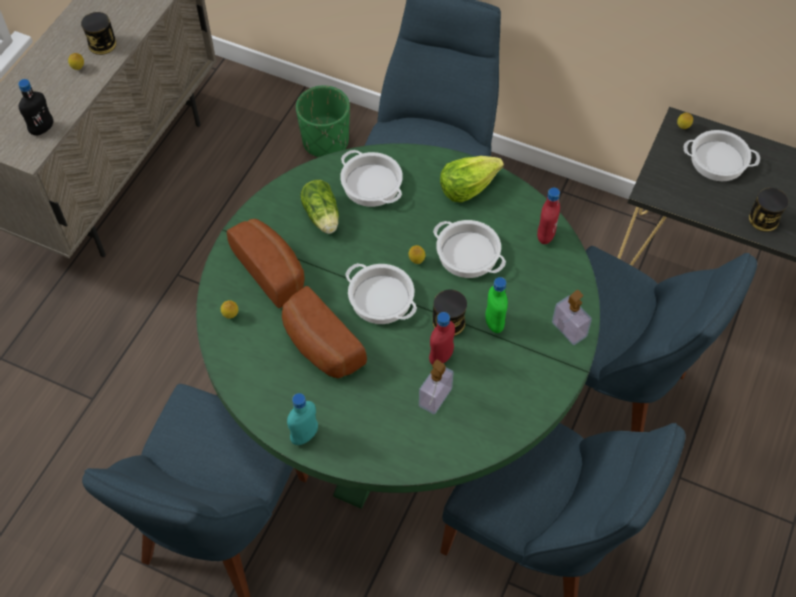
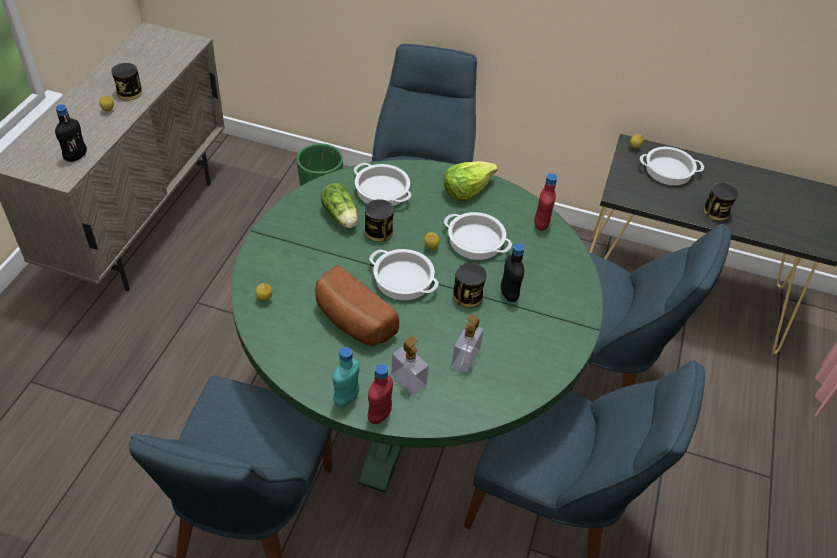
camera: 10 degrees left, 10 degrees down
bread [227,219,304,308] -> none
red bottle [429,312,455,365] -> red bottle moved to [368,364,393,424]
green bottle [485,277,508,333] -> black bottle [501,243,524,302]
soap dispenser [552,290,592,345] -> soap dispenser moved to [391,336,429,395]
none -> can [365,199,394,242]

